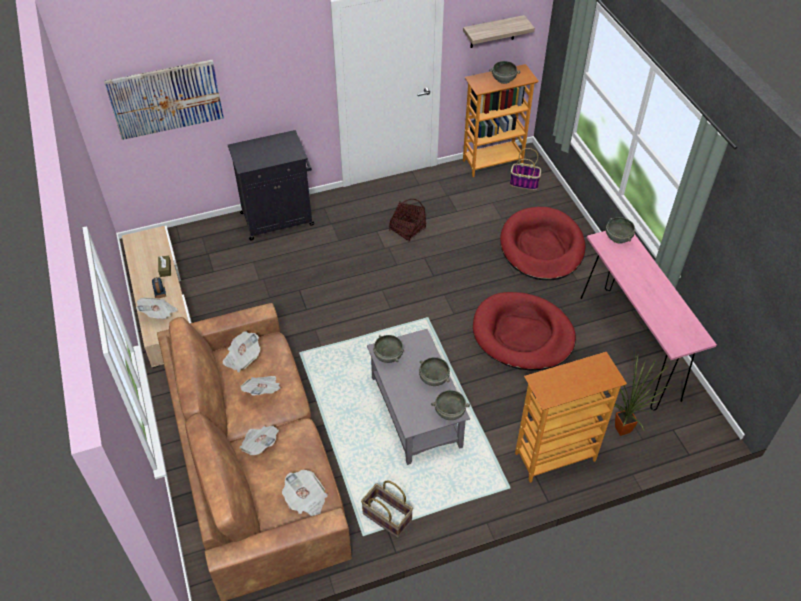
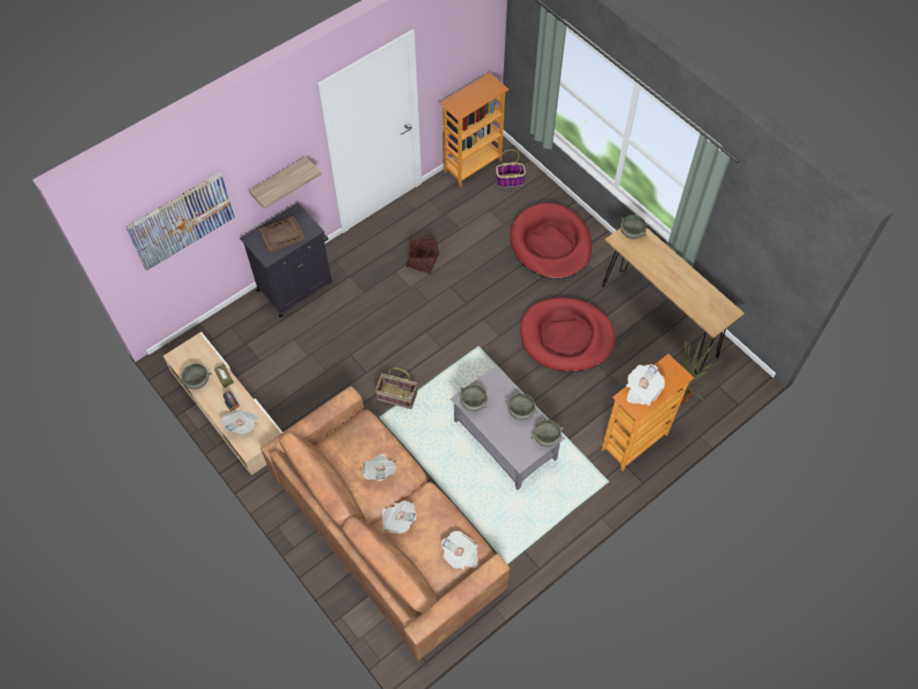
camera: 20 degrees left, 10 degrees up
newspaper [223,331,260,372] -> newspaper moved to [626,364,665,406]
basket [361,480,413,538] -> basket moved to [375,368,417,409]
shelf [463,15,535,48] -> shelf moved to [249,157,321,209]
grey bowl [489,61,520,84] -> grey bowl moved to [178,364,212,389]
pink console table [580,231,717,410] -> brown console table [602,228,744,374]
none -> brown tray [259,216,305,253]

